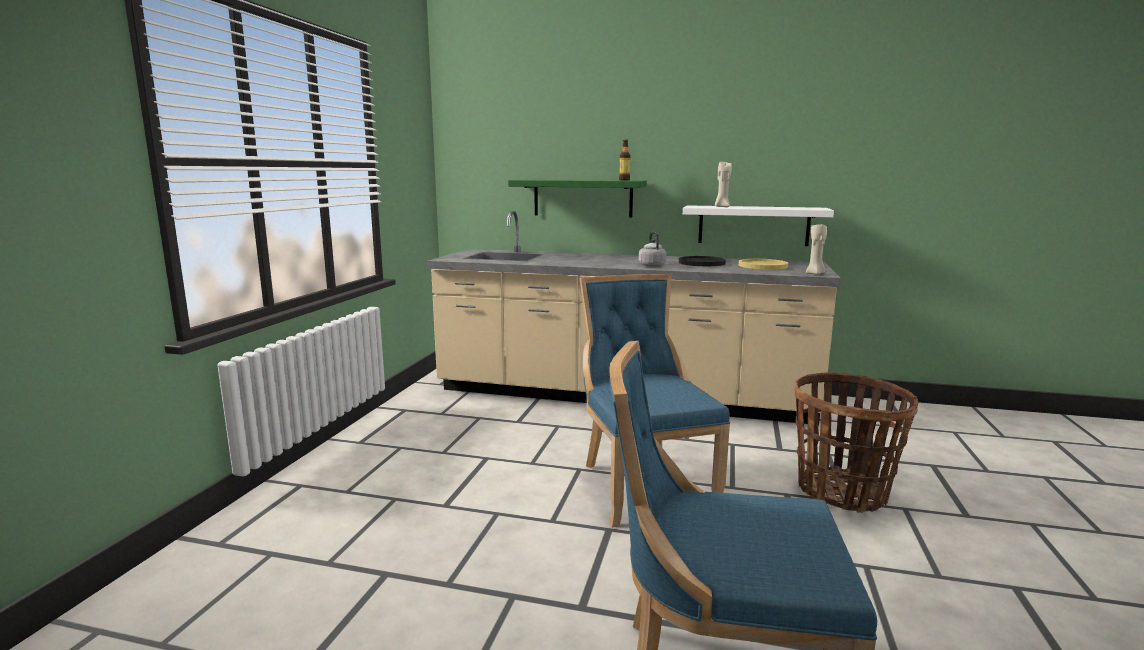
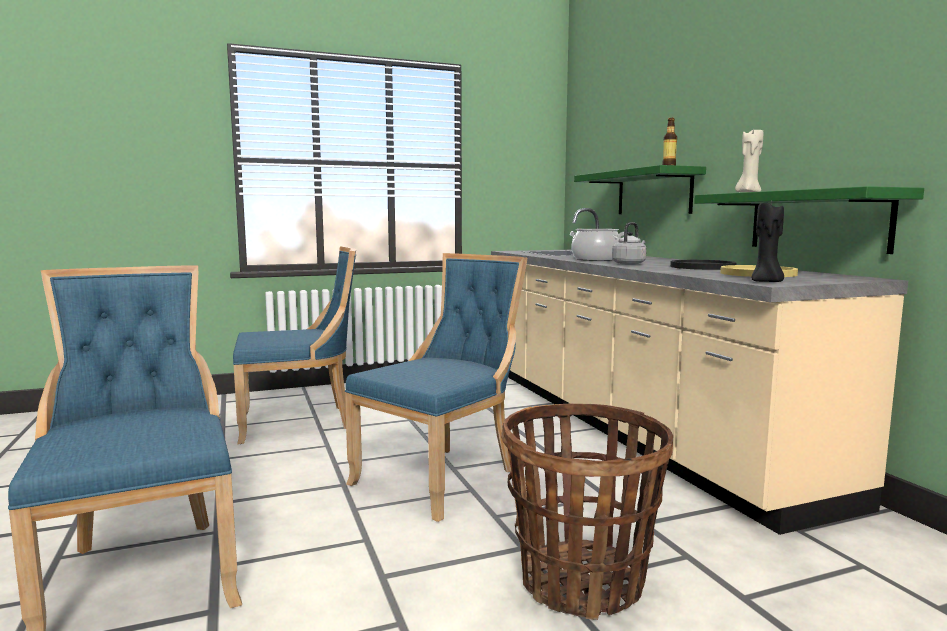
camera: 55 degrees right, 5 degrees down
white shelf [683,205,834,246] -> green shelf [694,186,924,254]
beige candle [806,224,827,274] -> black candle [752,201,784,282]
none -> blue chair [233,247,356,444]
none -> cooking pot [569,229,624,261]

